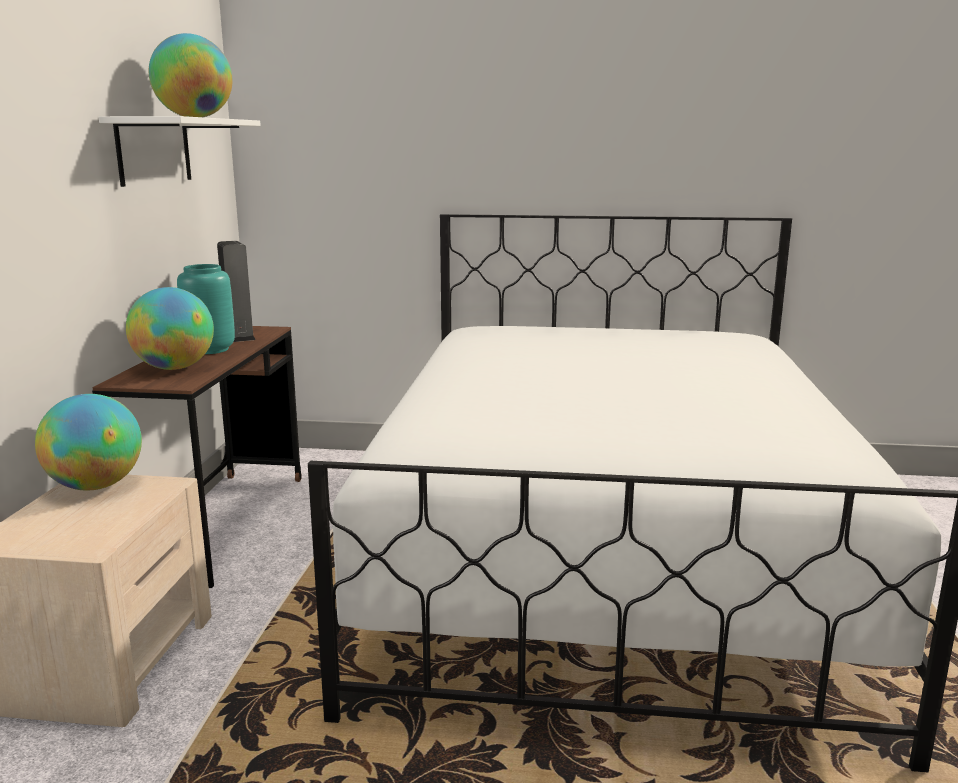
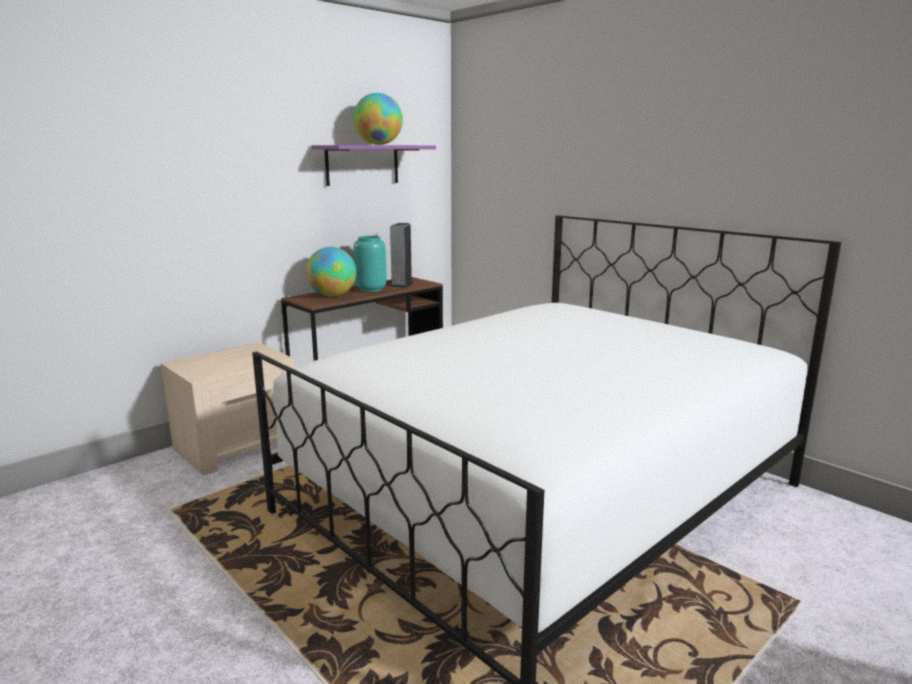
camera: 40 degrees right, 0 degrees up
globe [35,394,142,491] -> none
white shelf [99,116,261,187] -> purple shelf [311,145,436,186]

